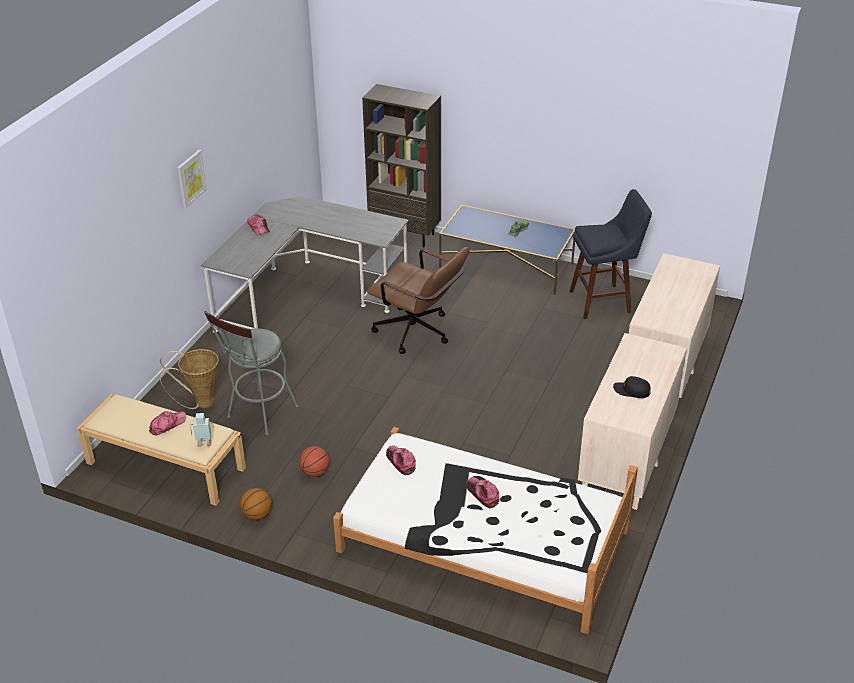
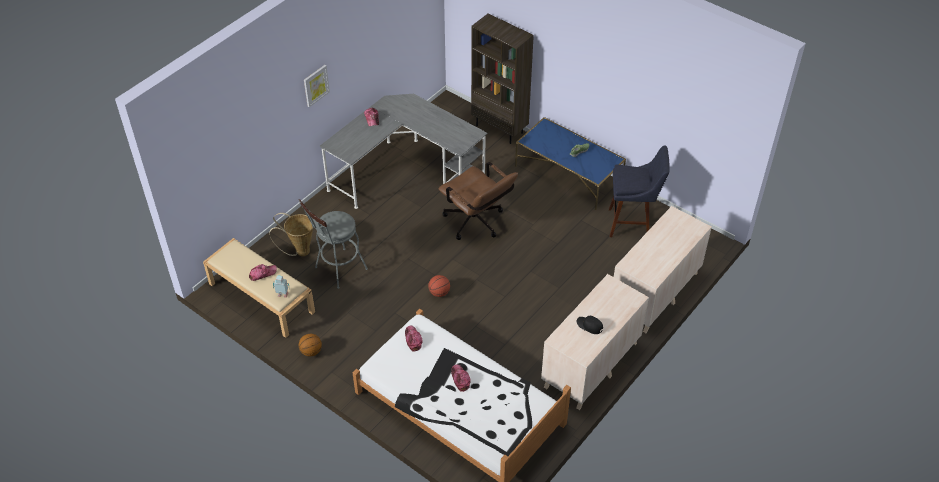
camera: 15 degrees right, 10 degrees up
basketball [299,446,330,477] -> basketball moved to [428,275,450,297]

